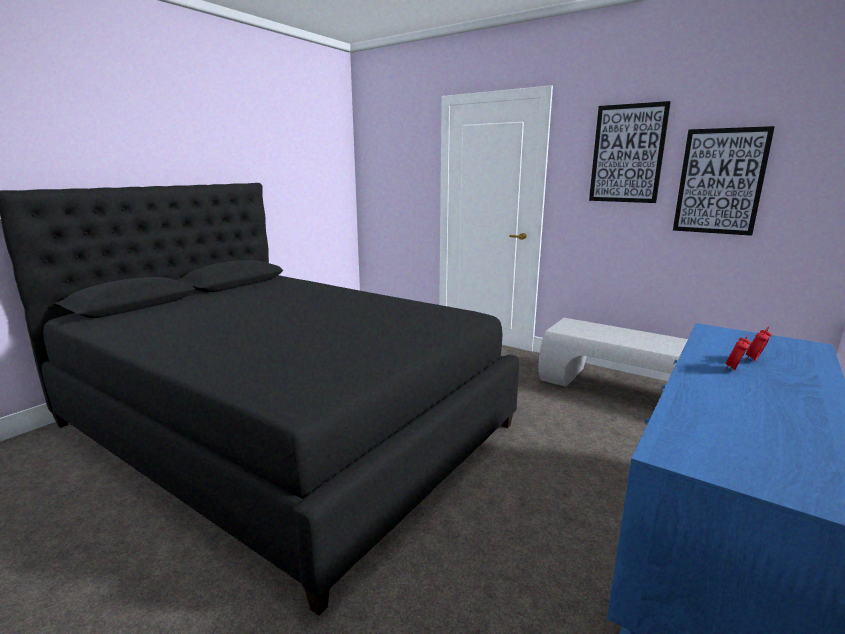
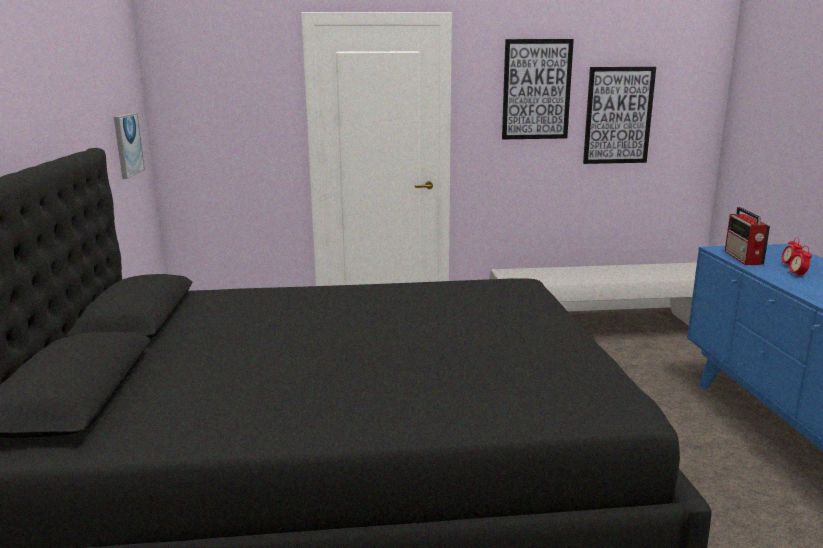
camera: 40 degrees left, 0 degrees up
none -> picture [114,113,145,179]
none -> radio [725,207,770,265]

